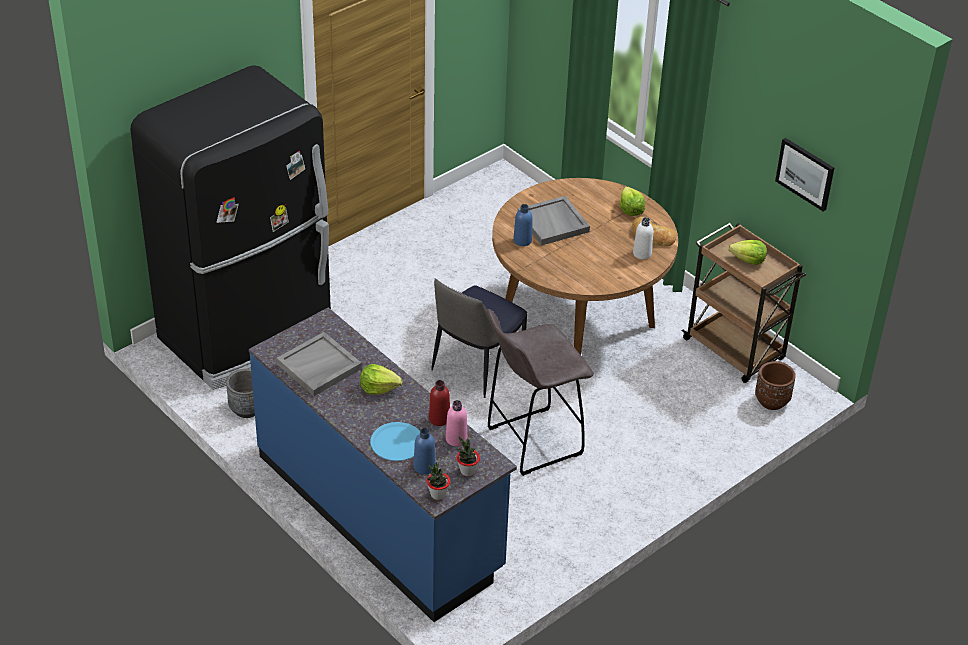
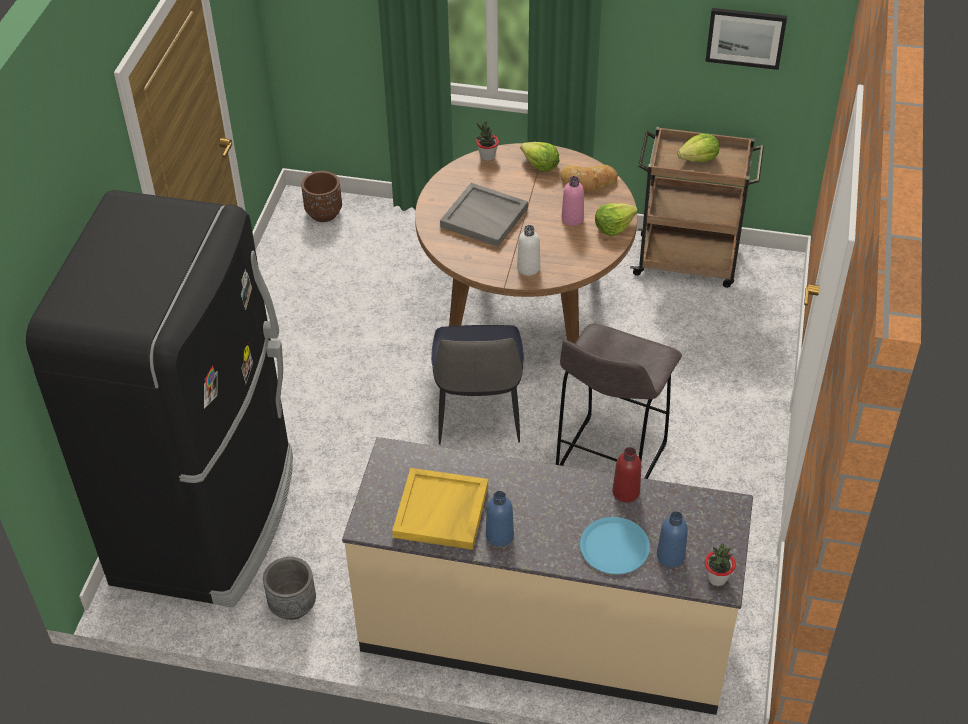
camera: 35 degrees left, 5 degrees up
blue counter [249,308,517,622] -> beige counter [342,437,753,715]
grey tray [276,332,362,396] -> yellow tray [392,468,488,550]
lettuce [360,364,402,395] -> lettuce moved to [595,203,638,236]
pink bottle [446,400,467,447] -> pink bottle moved to [561,176,584,226]
potted plant [456,436,480,476] -> potted plant moved to [476,121,499,161]
blue bottle [513,204,533,246] -> blue bottle moved to [486,491,514,546]
white bottle [633,217,653,259] -> white bottle moved to [517,225,540,276]
brown planter [755,361,796,410] -> brown planter moved to [301,171,342,222]

